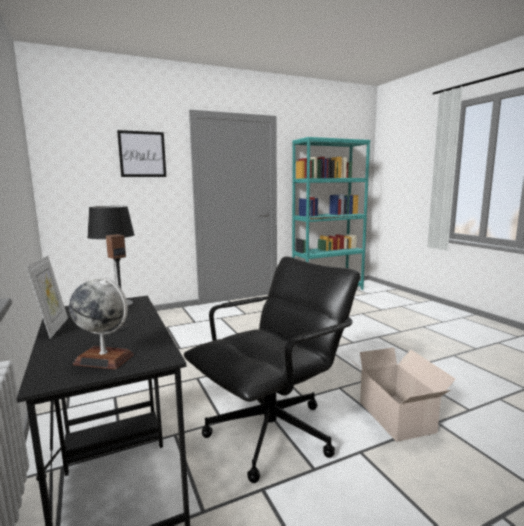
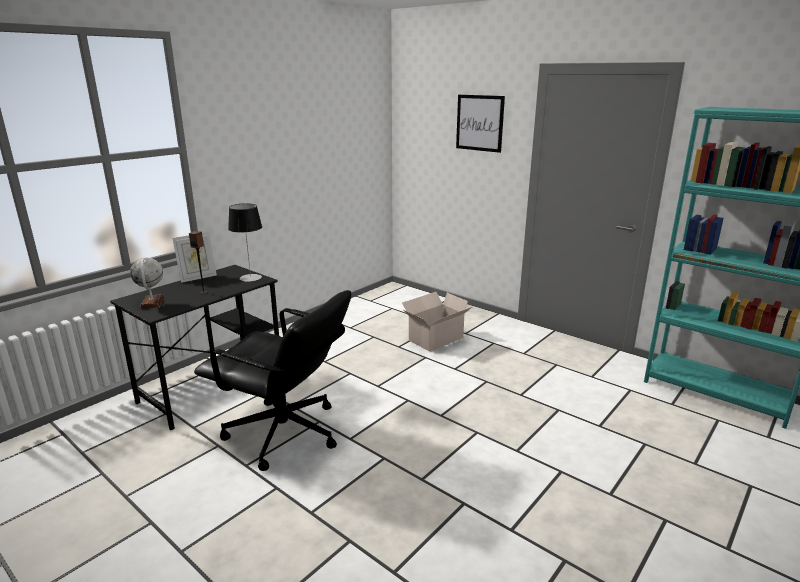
camera: 65 degrees right, 10 degrees up
cardboard box [349,348,456,442] -> cardboard box moved to [402,292,472,352]

